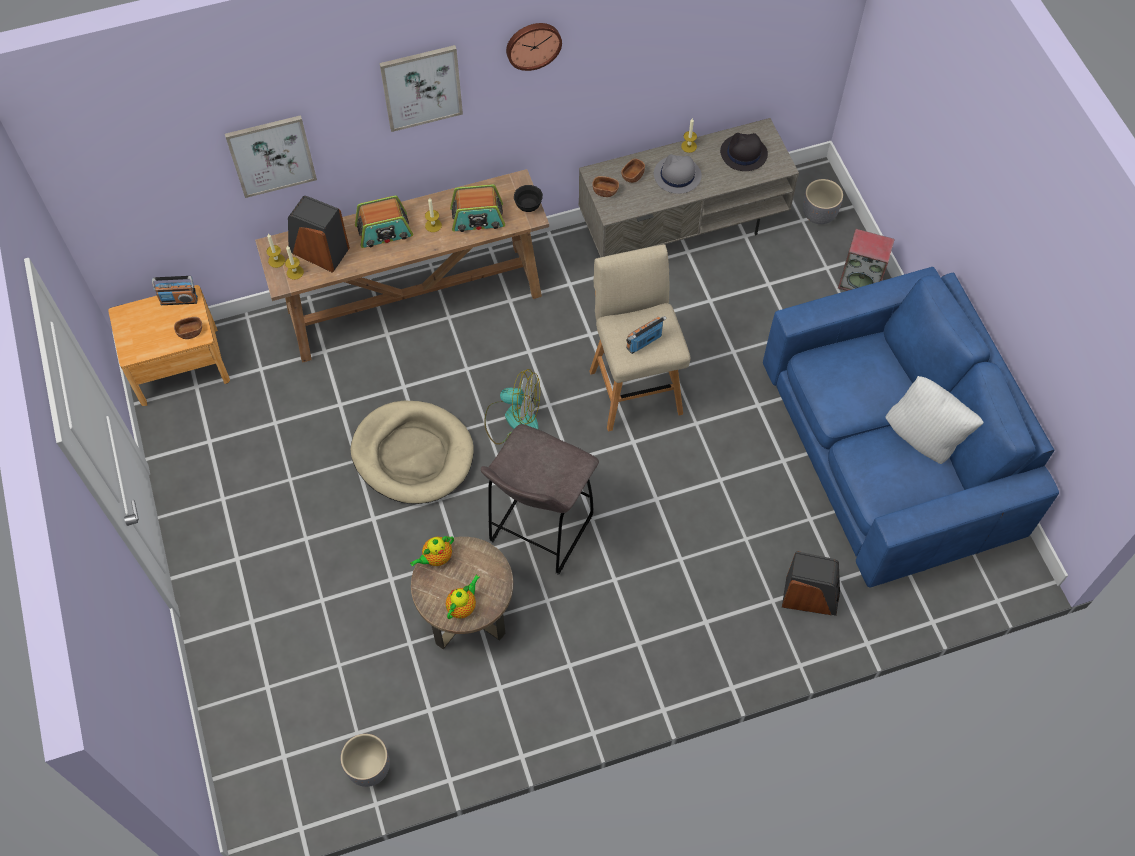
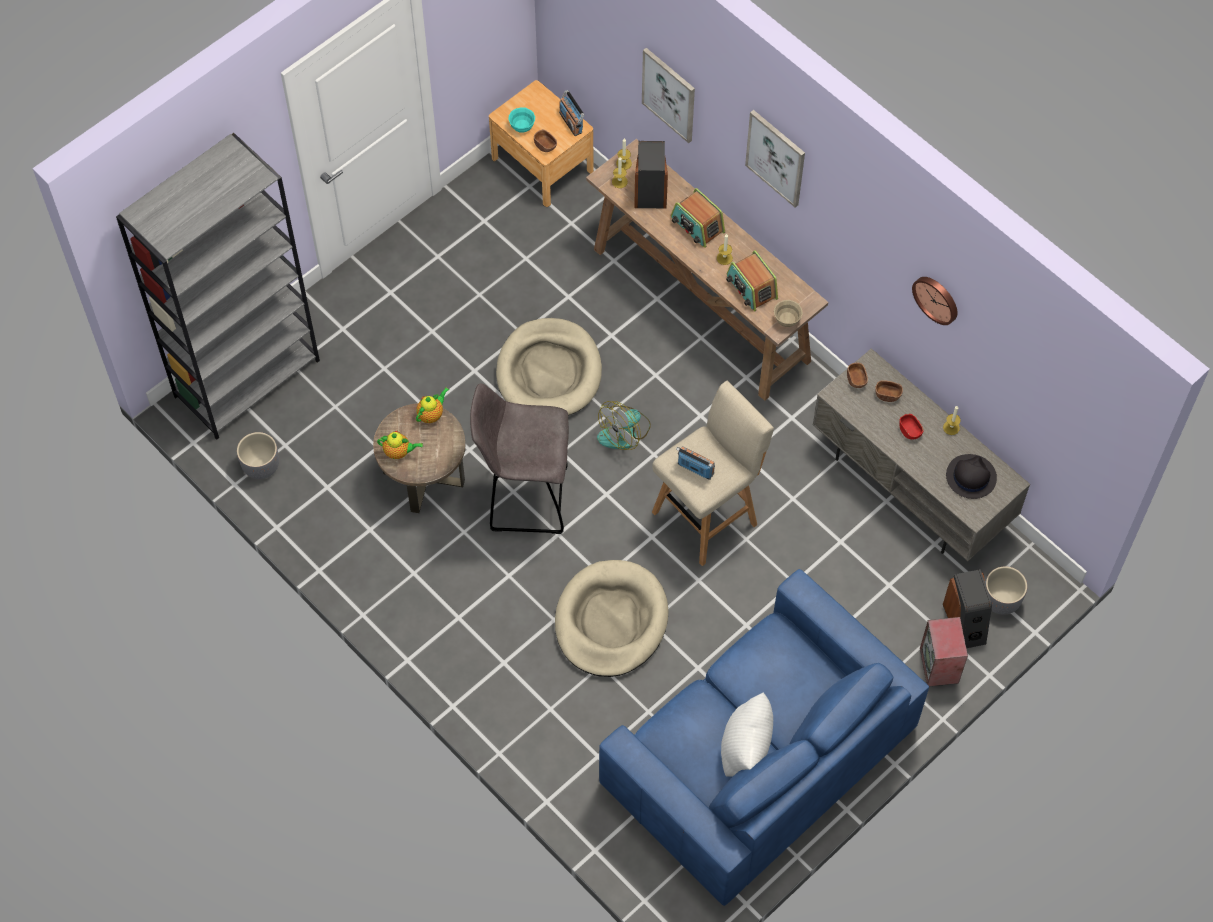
camera: 65 degrees right, 0 degrees up
teapot [410,536,454,567] -> teapot turned 105 degrees clockwise [416,387,449,423]
fan [484,369,540,445] -> fan turned 60 degrees clockwise [597,401,651,450]
wall clock [506,23,562,71] -> wall clock moved to [912,277,957,325]
black bowl [514,185,543,212] -> beige bowl [774,300,803,327]
grey hat [654,154,702,194] -> red bowl [899,414,924,439]
speaker [782,551,840,616] -> speaker moved to [943,569,992,648]
none -> grey bookcase [116,133,320,440]
none -> turquoise bowl [509,108,535,133]
none -> beige dog bed [555,560,669,677]

